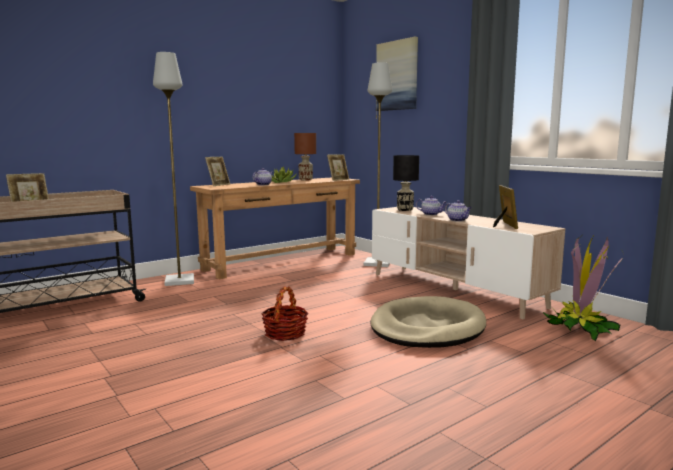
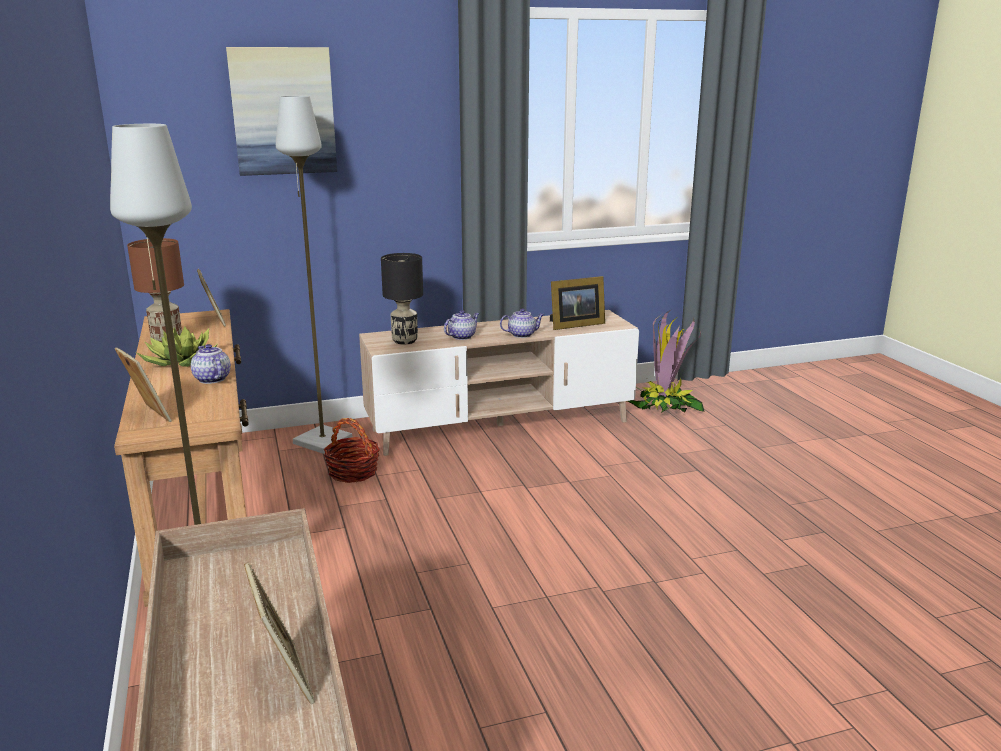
camera: 70 degrees left, 10 degrees up
basket [261,286,309,341] -> basket moved to [324,418,380,483]
beige dog bed [370,296,486,348] -> none
picture frame [493,185,518,229] -> picture frame turned 135 degrees clockwise [550,276,605,330]

